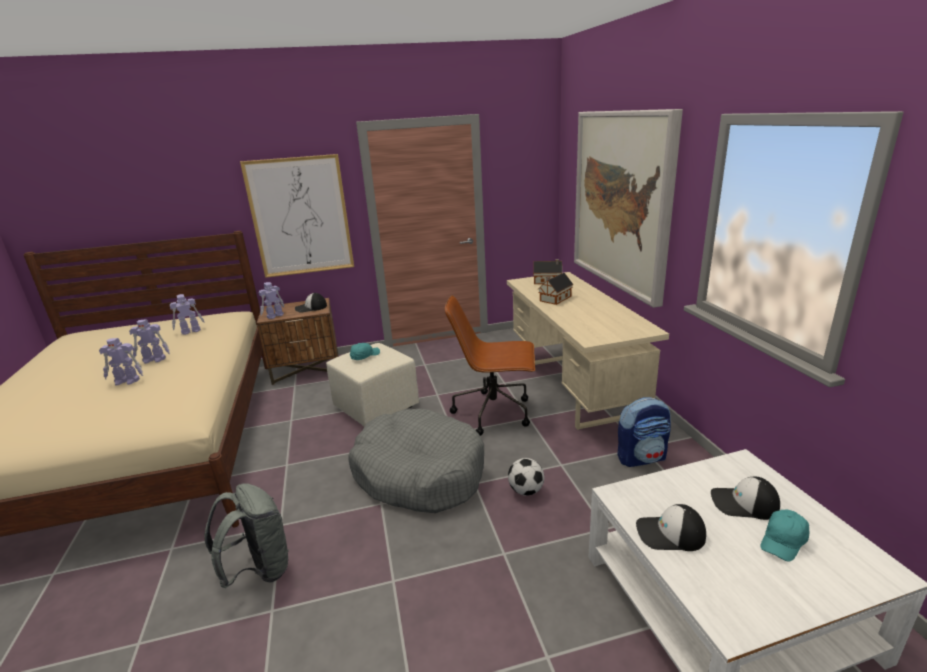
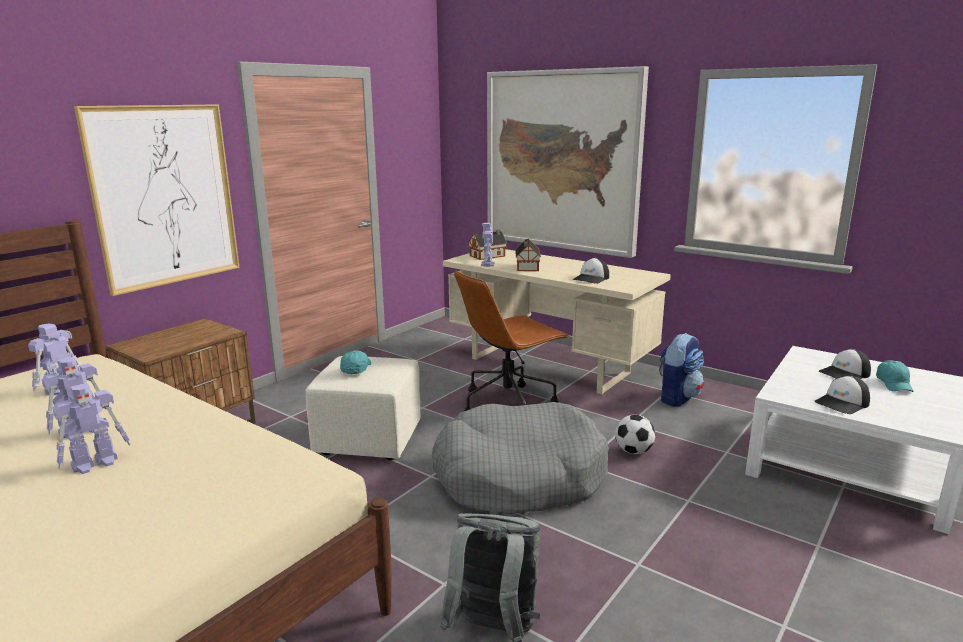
camera: 40 degrees left, 5 degrees down
toy robot [258,282,284,319] -> toy robot moved to [481,223,495,267]
cap [295,293,327,313] -> cap moved to [573,258,609,284]

